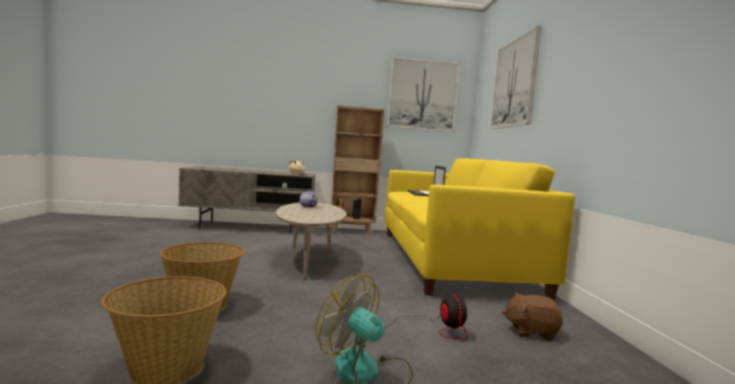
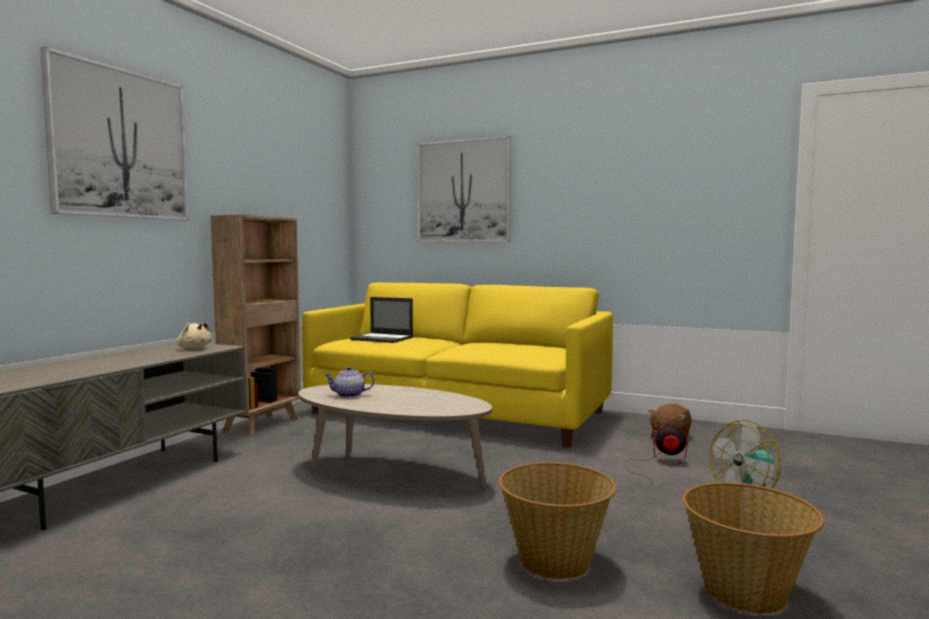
camera: 60 degrees left, 0 degrees up
picture [387,57,460,132] -> picture moved to [40,46,189,220]

